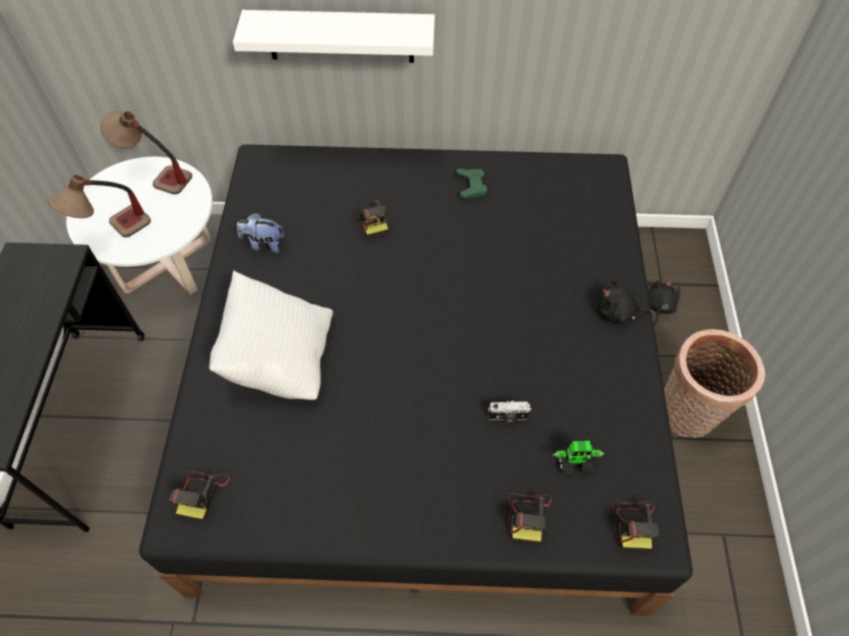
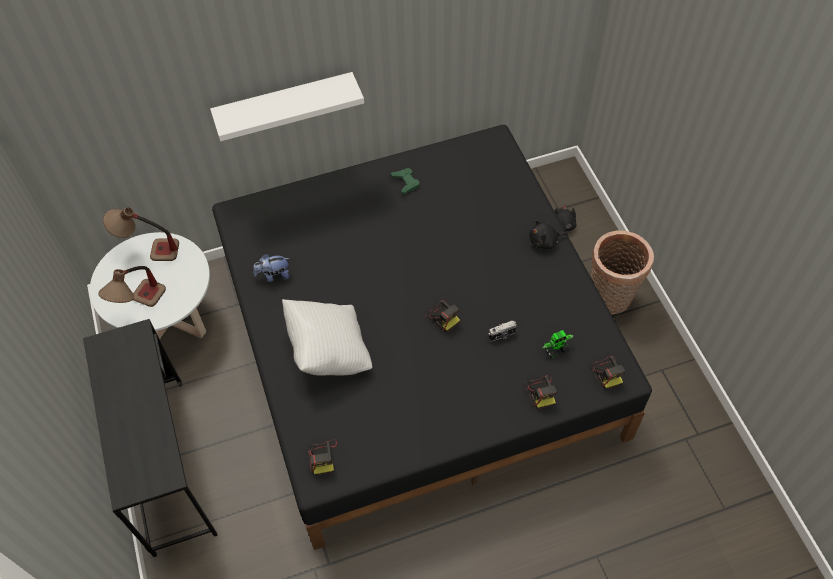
camera: 20 degrees left, 0 degrees up
camera [354,200,388,237] -> camera moved to [425,299,460,332]

